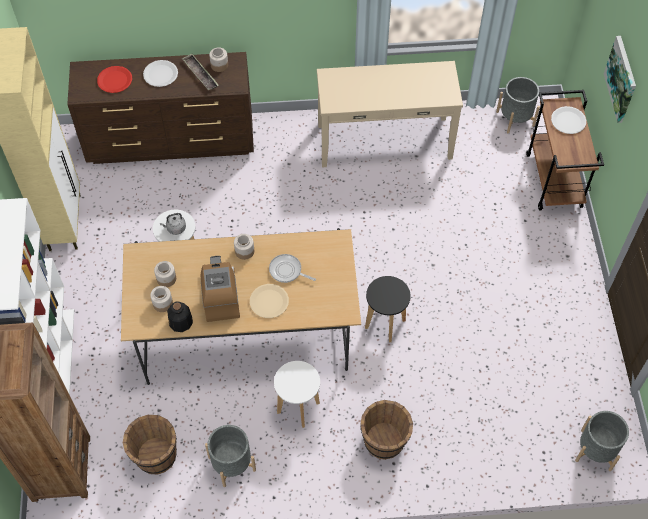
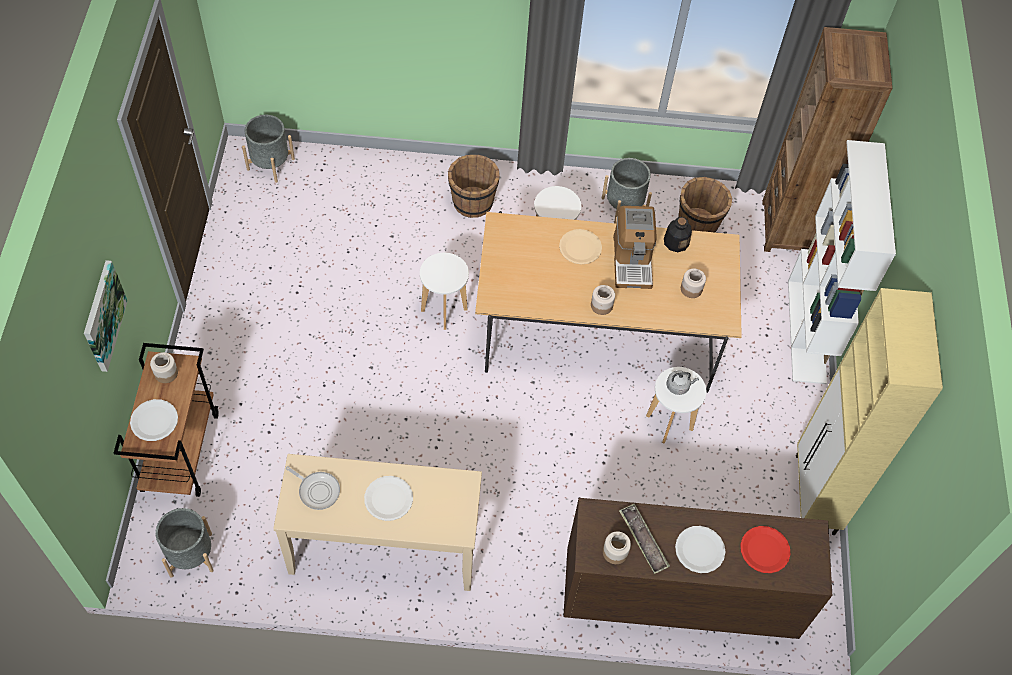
camera: 175 degrees left, 0 degrees up
jar [150,286,173,312] -> jar moved to [150,352,178,383]
frying pan [269,254,316,283] -> frying pan moved to [286,466,340,510]
black stool [365,276,411,343] -> white stool [420,253,469,330]
none -> white plate [364,476,413,521]

